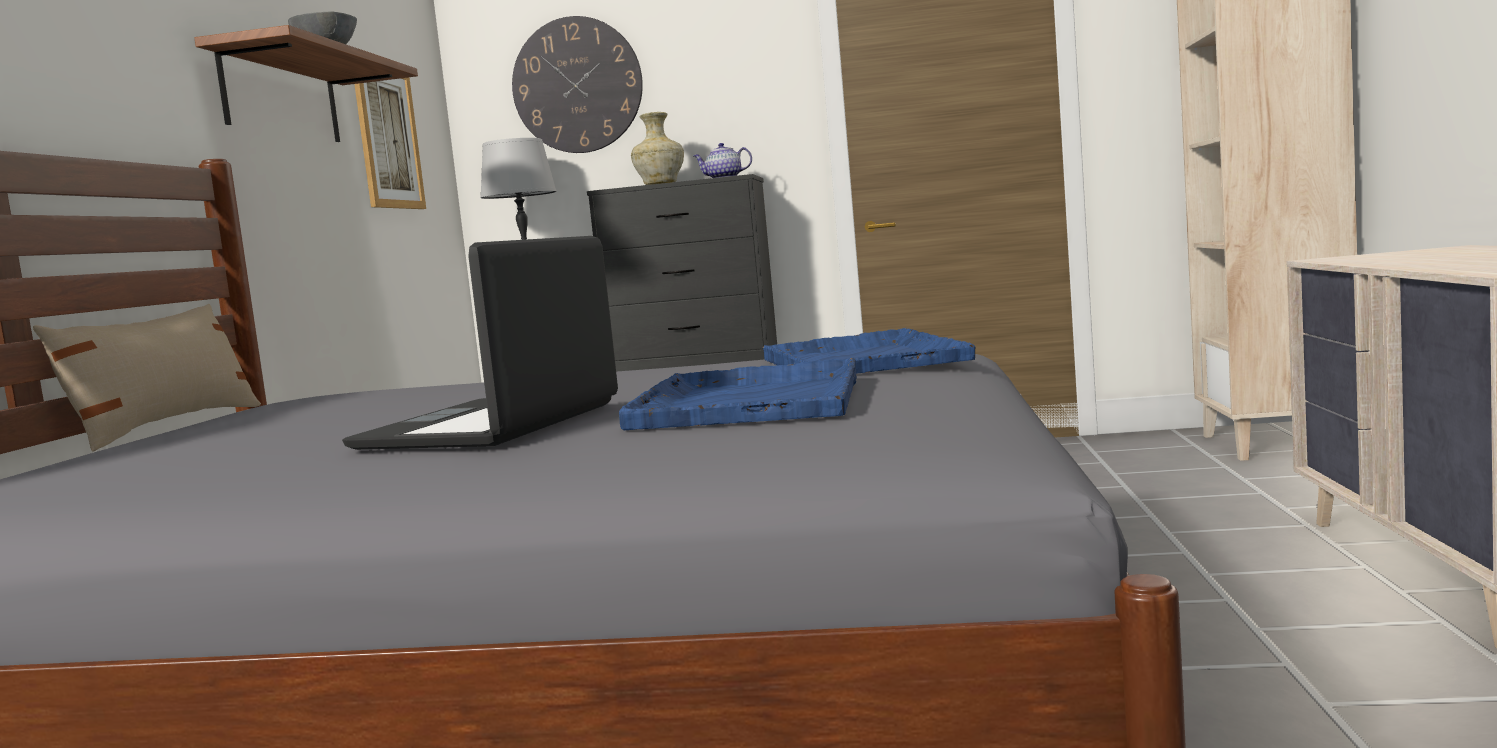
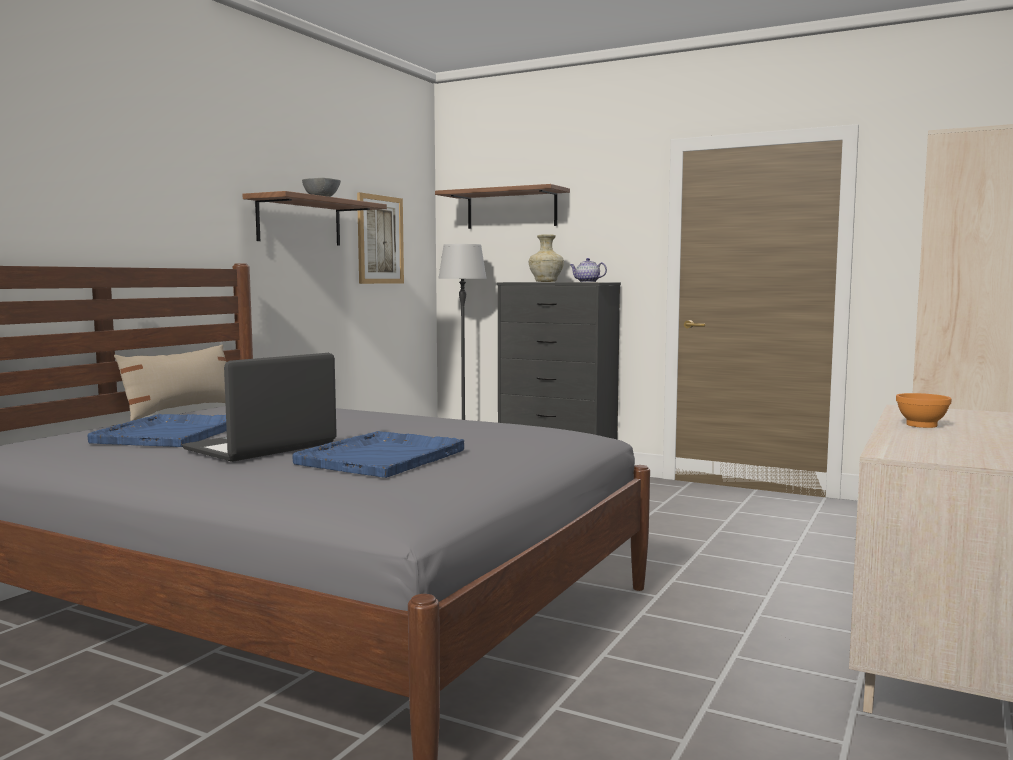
camera: 20 degrees right, 0 degrees up
wall clock [512,16,643,153] -> shelf [435,184,570,229]
blue tray [763,328,975,374] -> blue tray moved to [88,414,227,447]
none -> orange bowl [896,393,951,428]

